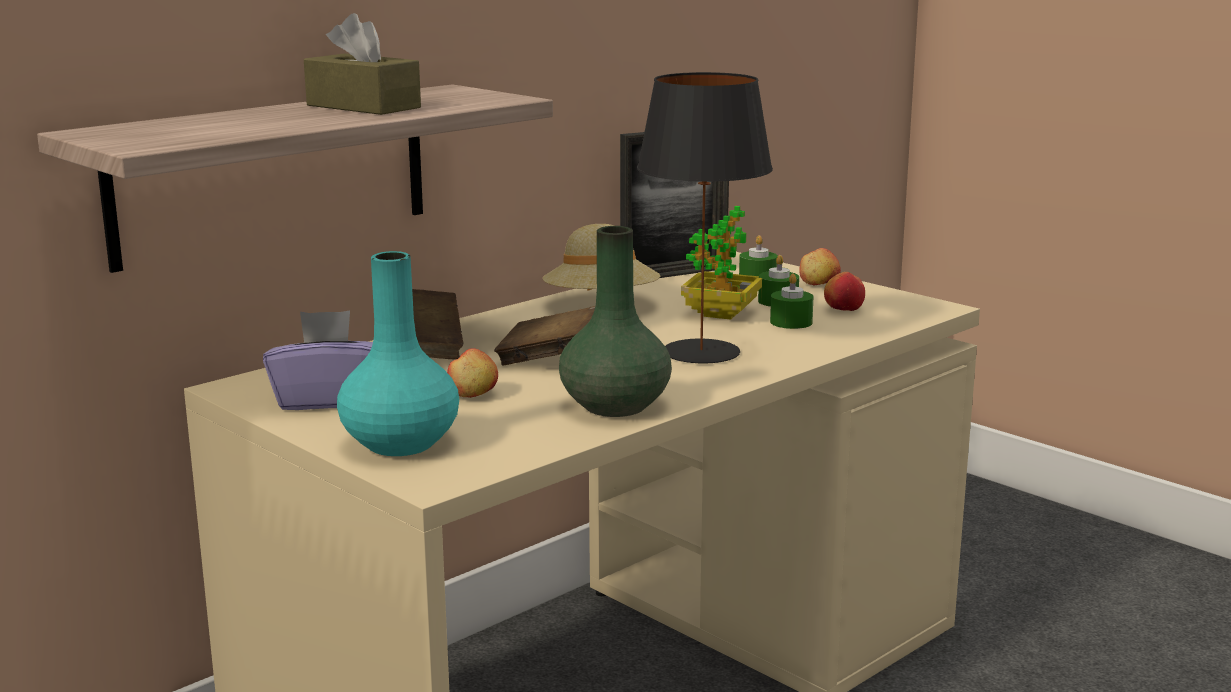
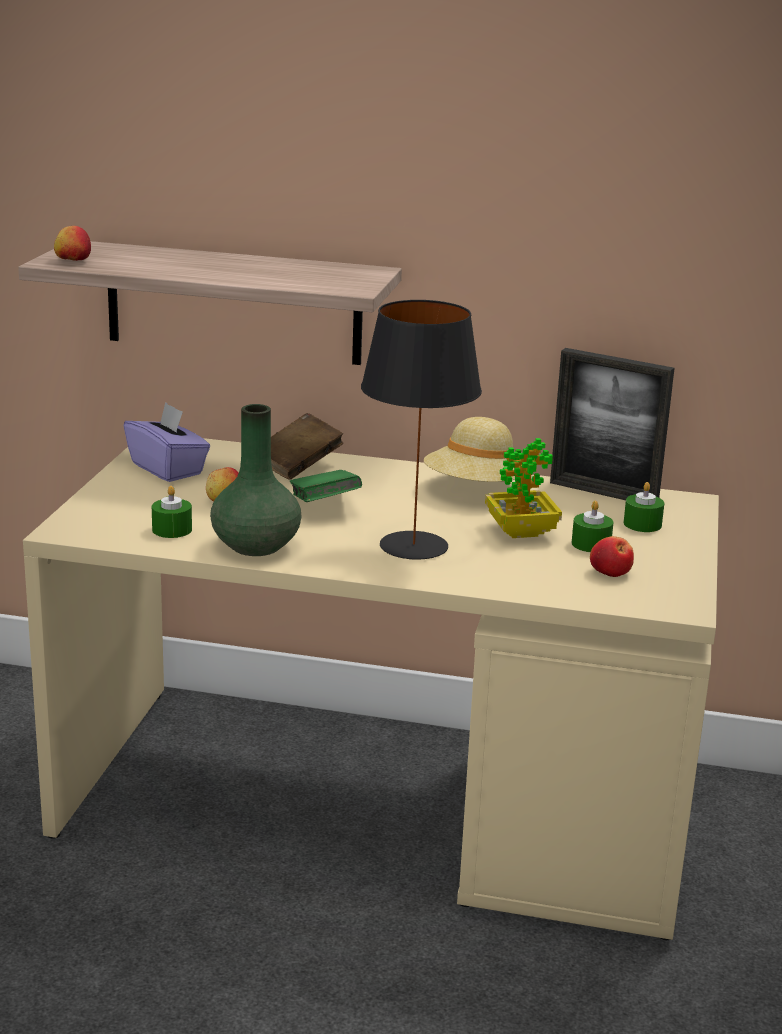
camera: 55 degrees right, 5 degrees up
brown tissue box [304,13,421,115] -> none
turquoise vase [337,251,459,456] -> none
brown book [494,306,595,365] -> green book [290,470,362,502]
green candle [770,273,813,329] -> green candle moved to [152,486,192,538]
apple [799,248,841,285] -> apple moved to [54,226,91,261]

